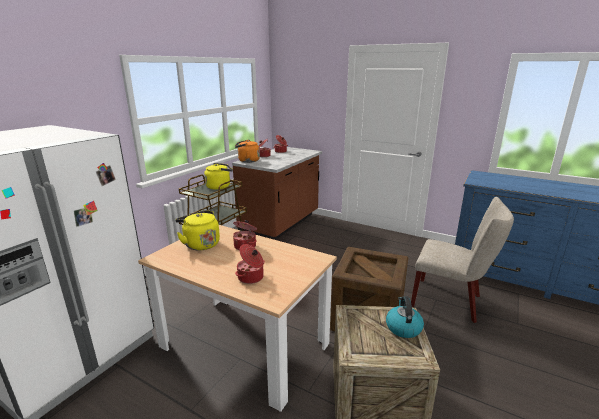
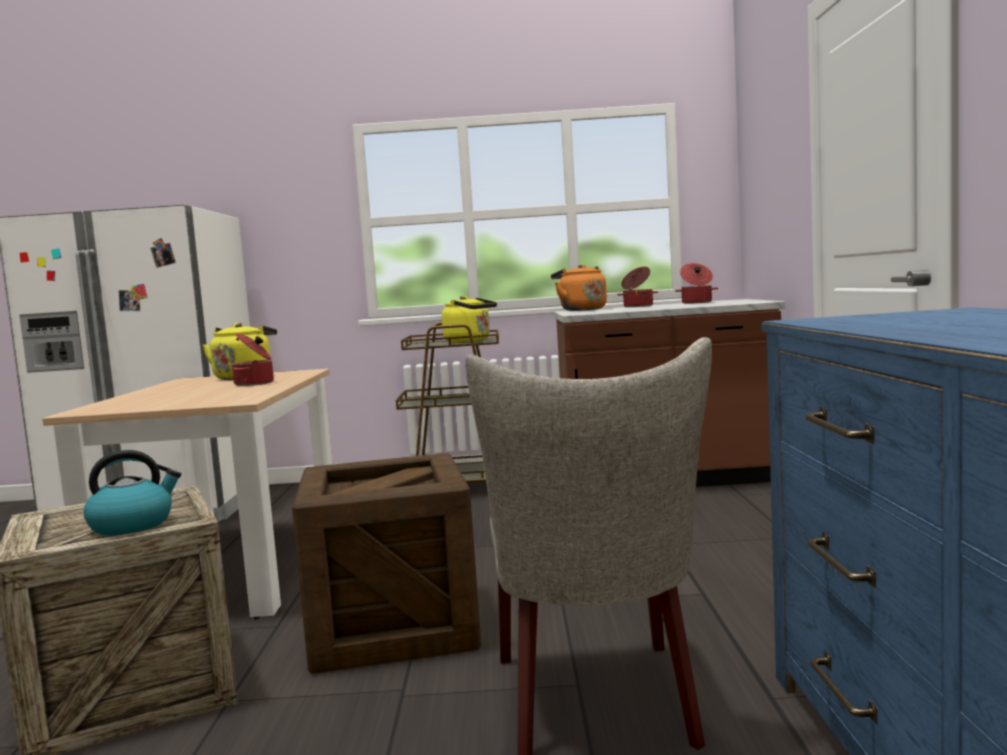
camera: 60 degrees right, 15 degrees down
cooking pot [235,244,265,284] -> none

